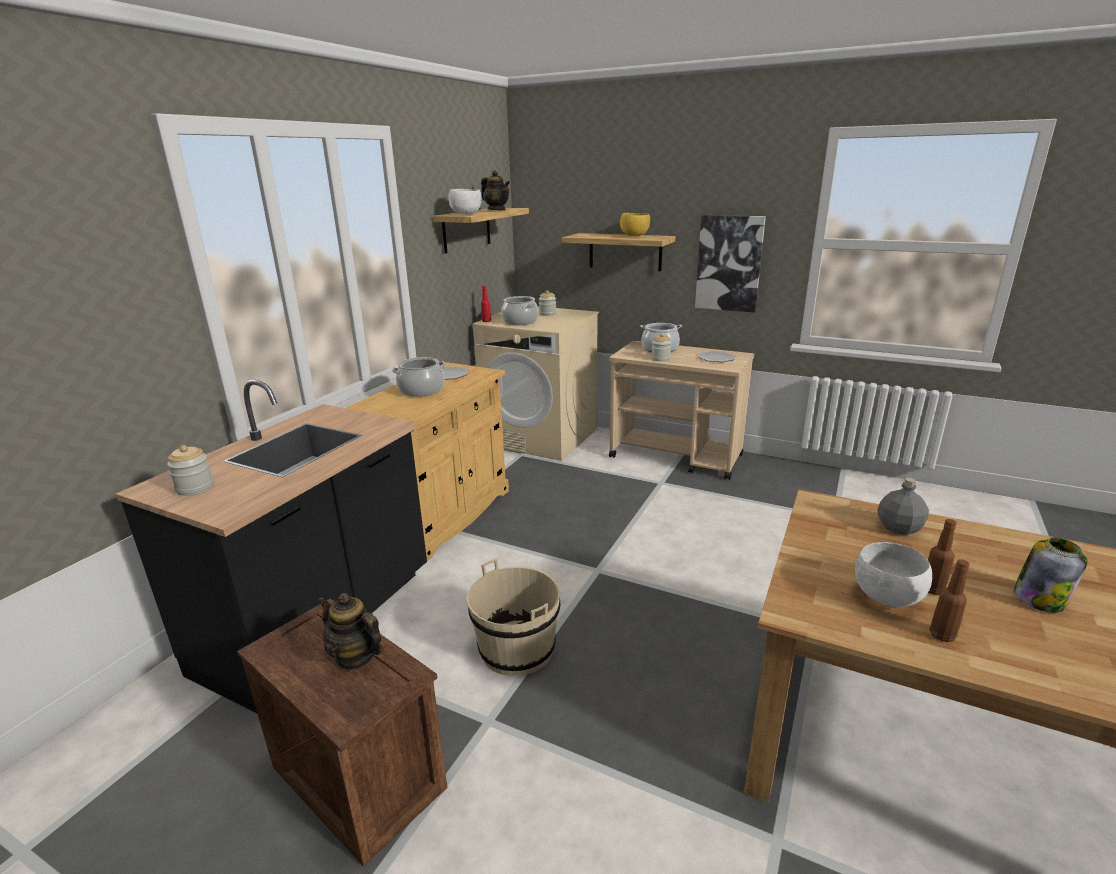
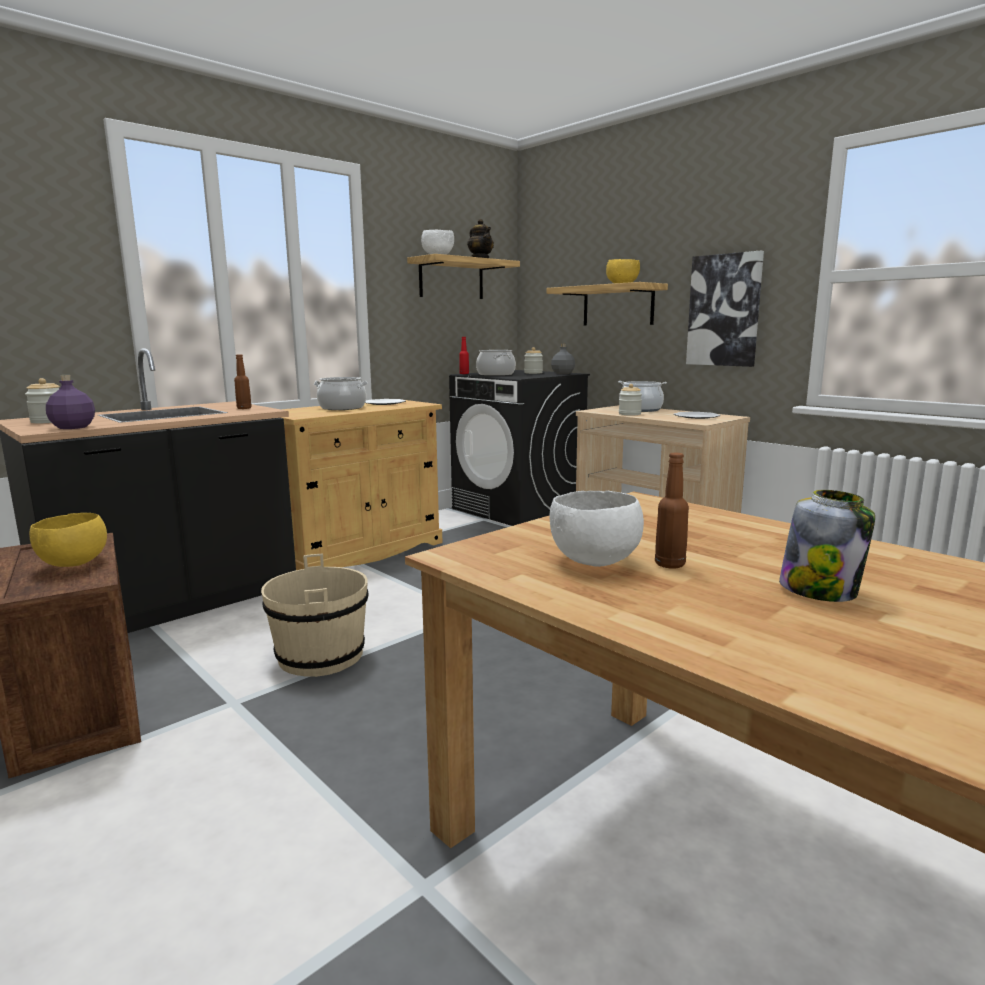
camera: 20 degrees right, 10 degrees down
teapot [318,593,384,670] -> yellow bowl [29,513,107,567]
beige washing machine [473,306,599,461] -> black washing machine [449,370,590,526]
grey bottle [877,478,929,535] -> grey bottle moved to [551,344,575,374]
brown bottle [929,559,970,642] -> brown bottle moved to [234,354,252,409]
none -> purple bottle [46,375,95,429]

